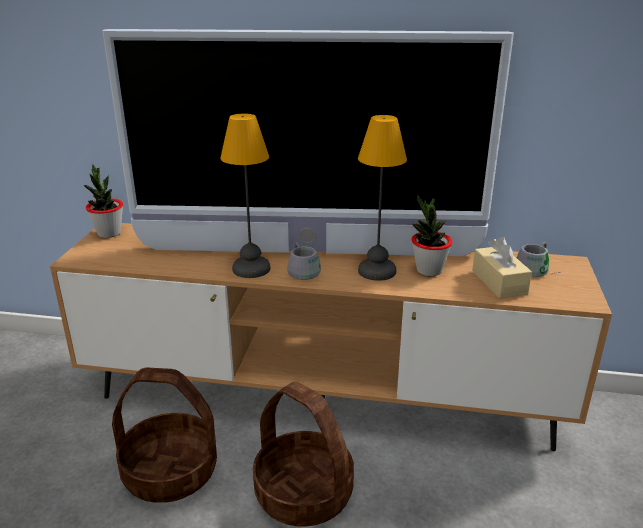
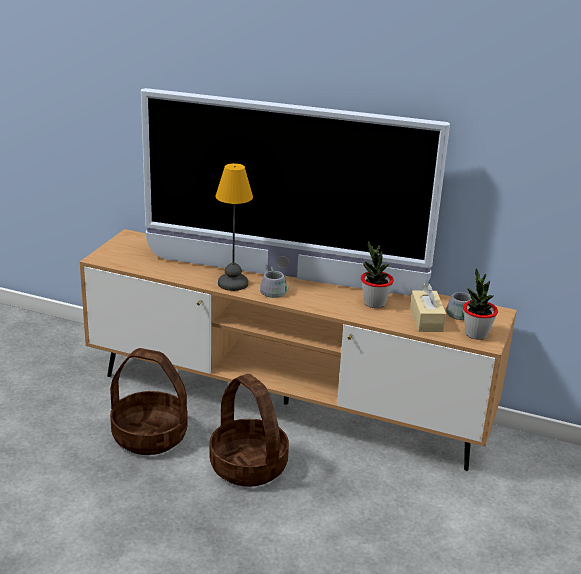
camera: 10 degrees right, 0 degrees up
potted plant [83,164,123,238] -> potted plant moved to [463,268,498,340]
table lamp [358,115,407,281] -> none

